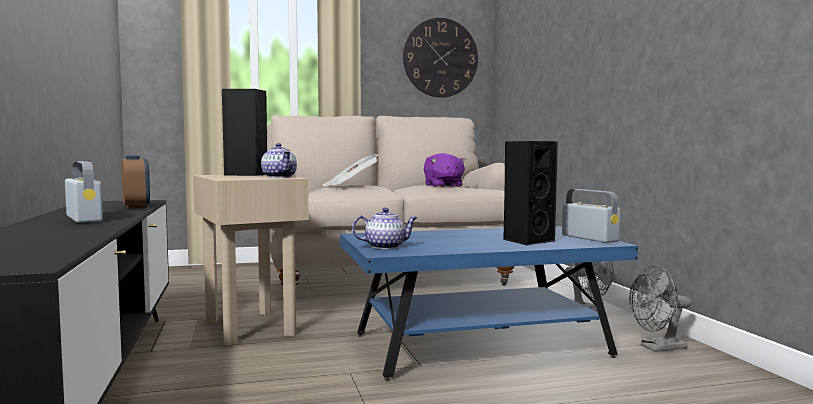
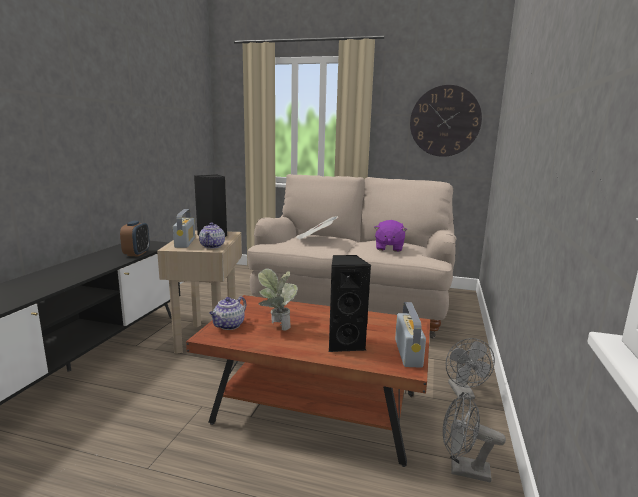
camera: 30 degrees right, 10 degrees up
radio [65,161,103,223] -> radio moved to [173,209,195,248]
blue coffee table [340,226,638,381] -> brown coffee table [186,295,430,467]
teapot [352,208,417,249] -> teapot turned 105 degrees clockwise [209,296,246,330]
none -> potted plant [258,268,298,331]

